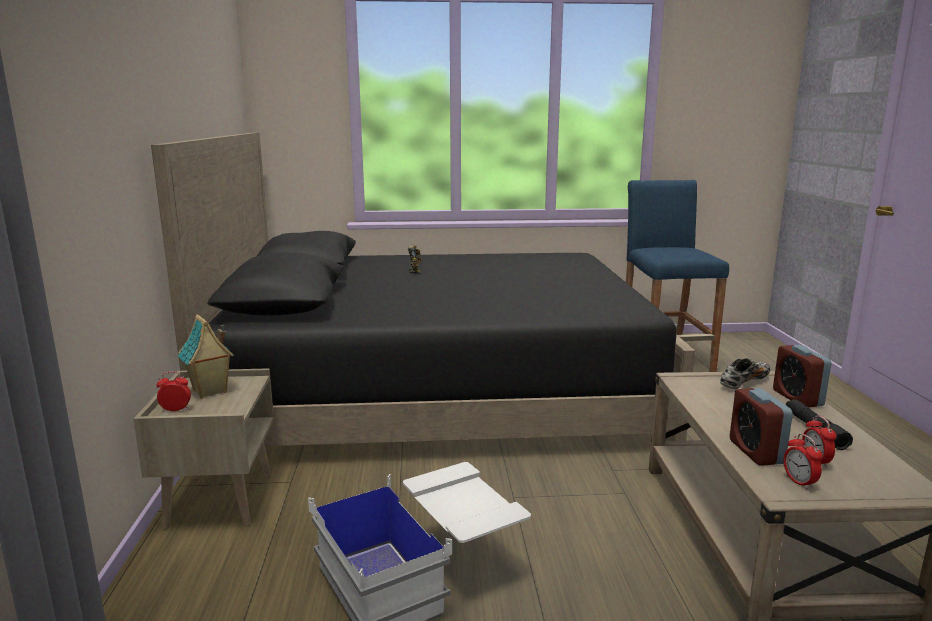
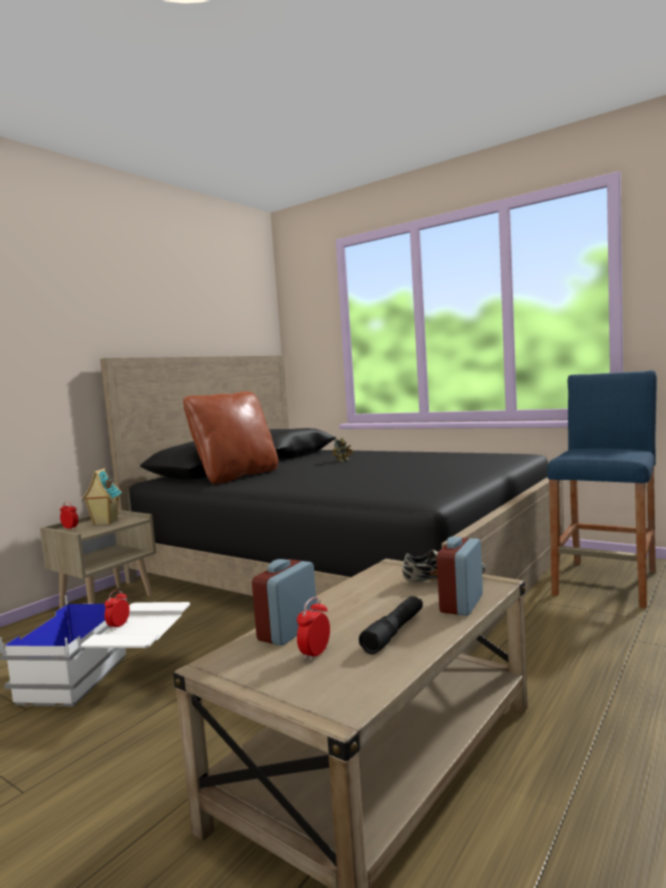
camera: 40 degrees right, 10 degrees down
alarm clock [784,434,822,490] -> alarm clock moved to [104,589,130,630]
none -> brown pillow [183,391,278,484]

